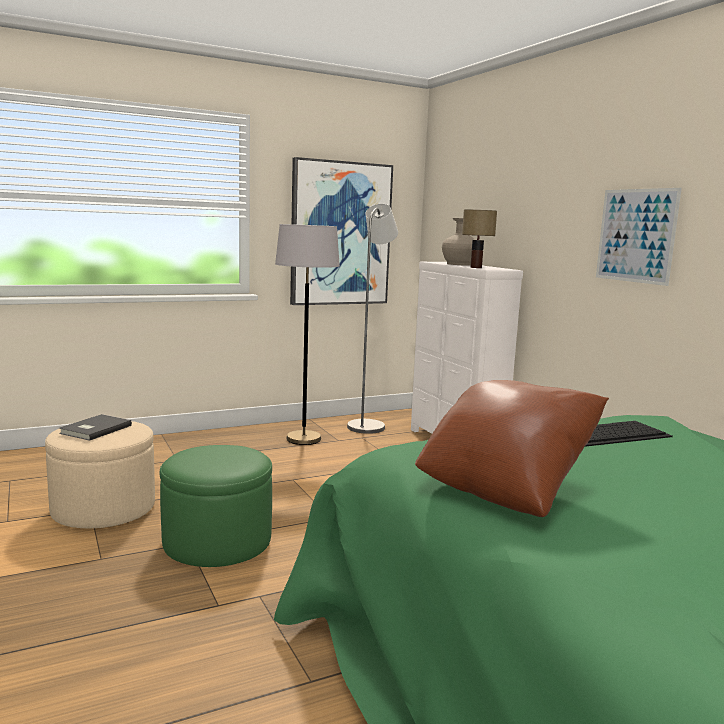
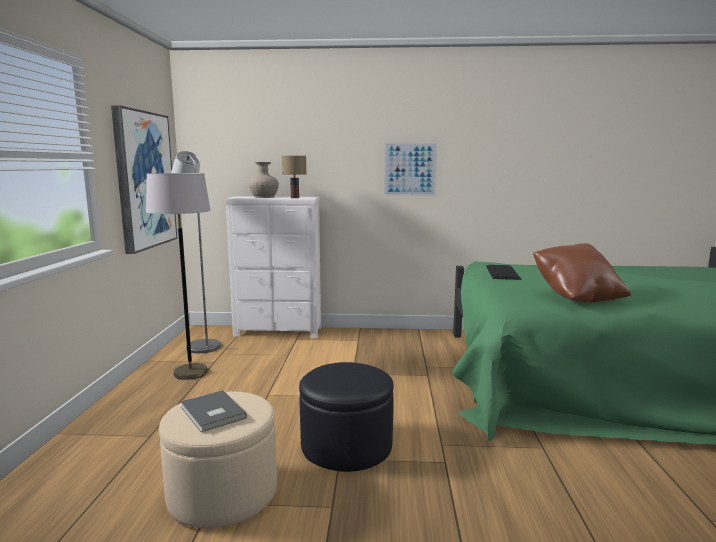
camera: 60 degrees left, 0 degrees up
green ottoman [160,445,272,567] -> black ottoman [299,362,394,472]

